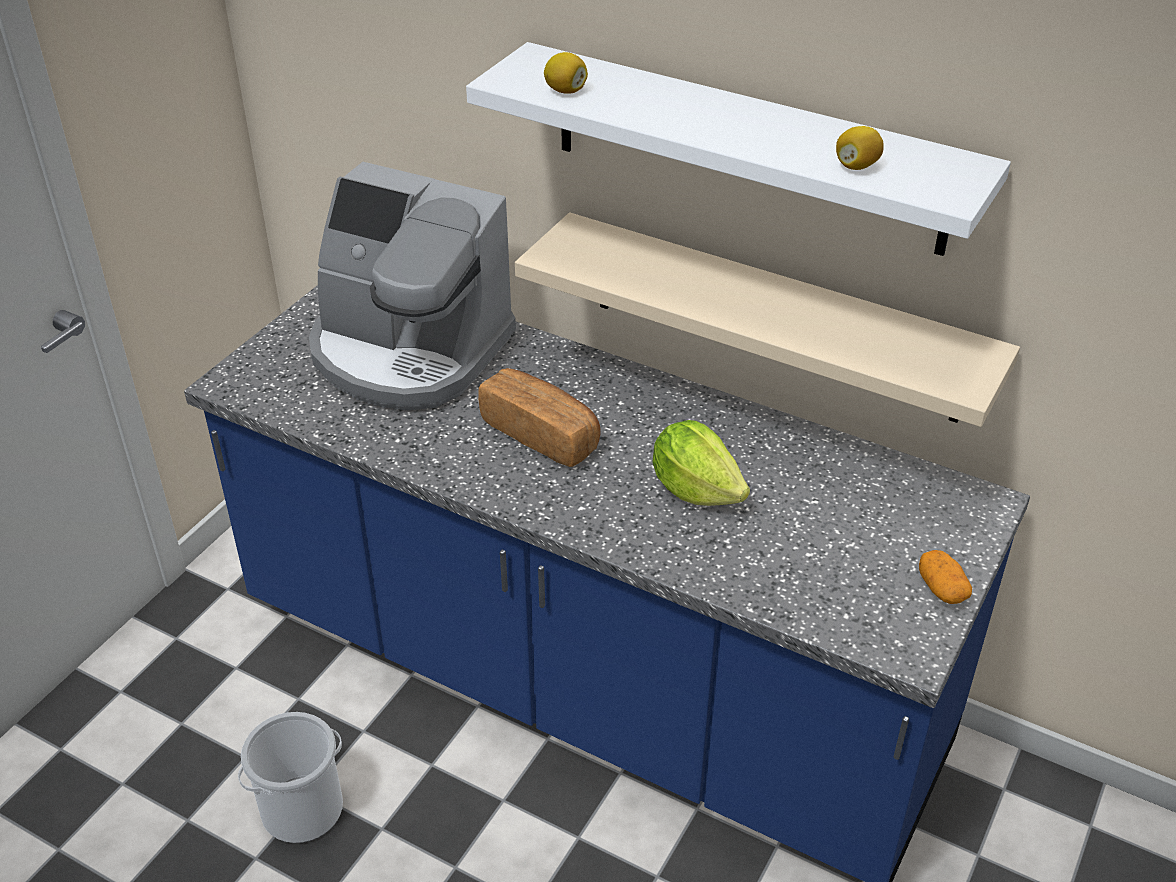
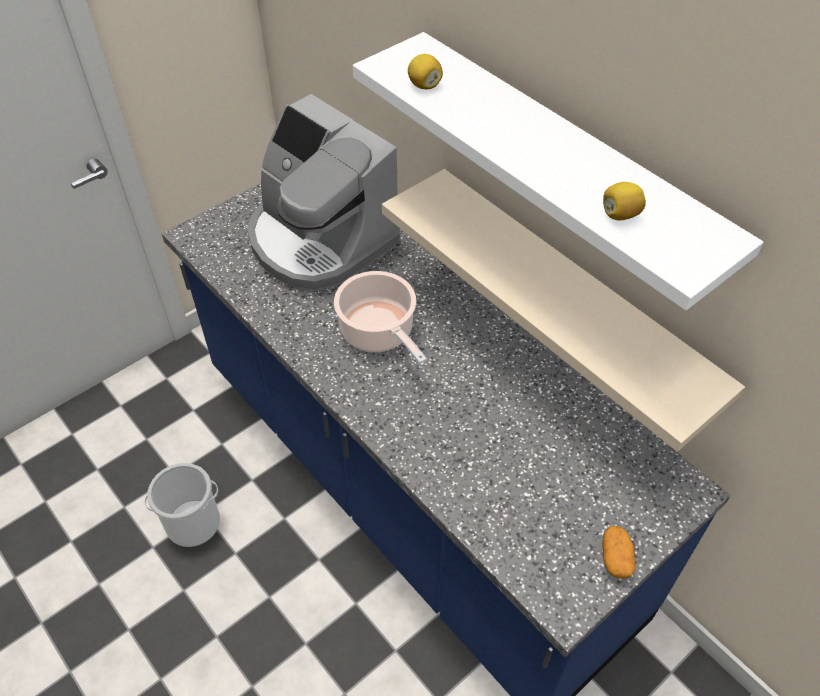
camera: 20 degrees right, 10 degrees up
bread [478,368,601,467] -> cooking pot [334,271,427,364]
lettuce [652,420,750,506] -> none

